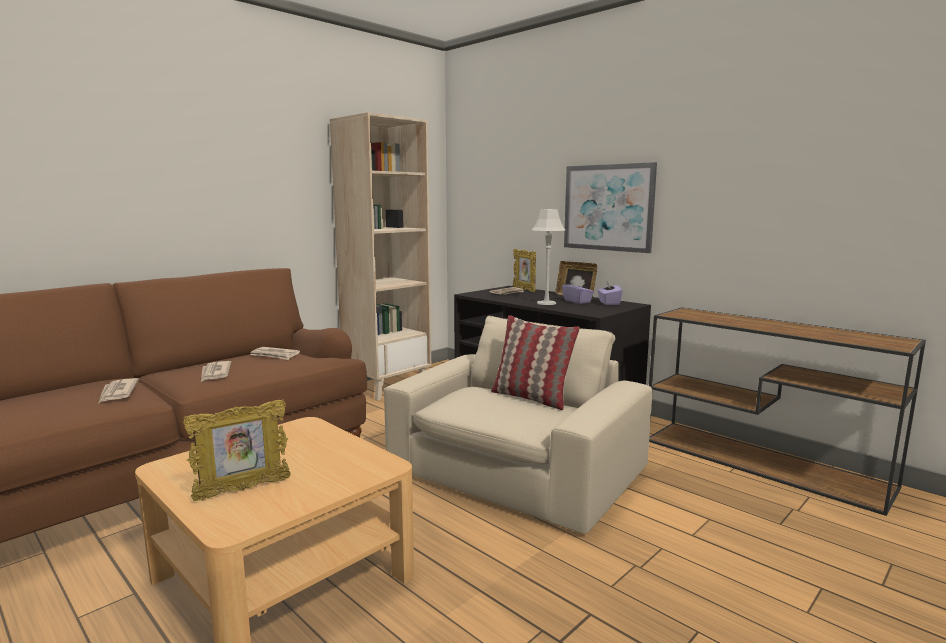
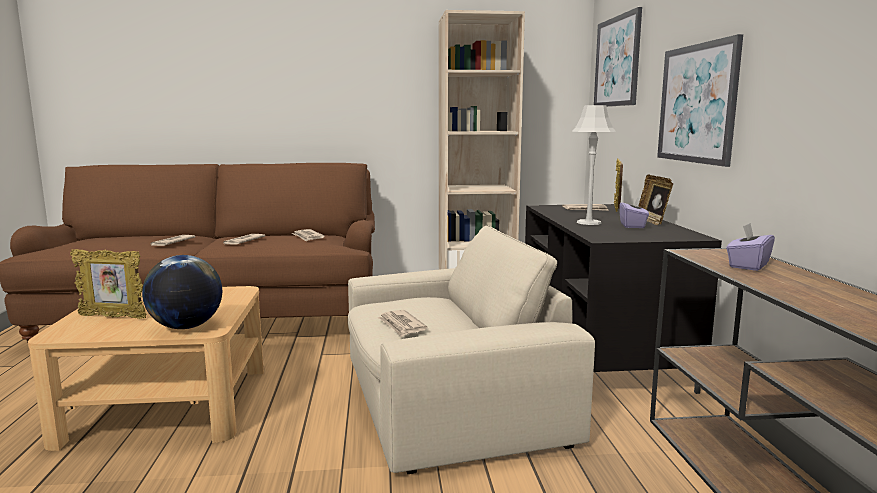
camera: 40 degrees right, 0 degrees up
pillow [491,315,580,410] -> none
purple tissue box [598,280,623,305] -> purple tissue box moved to [726,223,775,271]
none -> globe [142,255,222,329]
none -> newspaper [377,310,427,337]
none -> picture [594,7,642,107]

